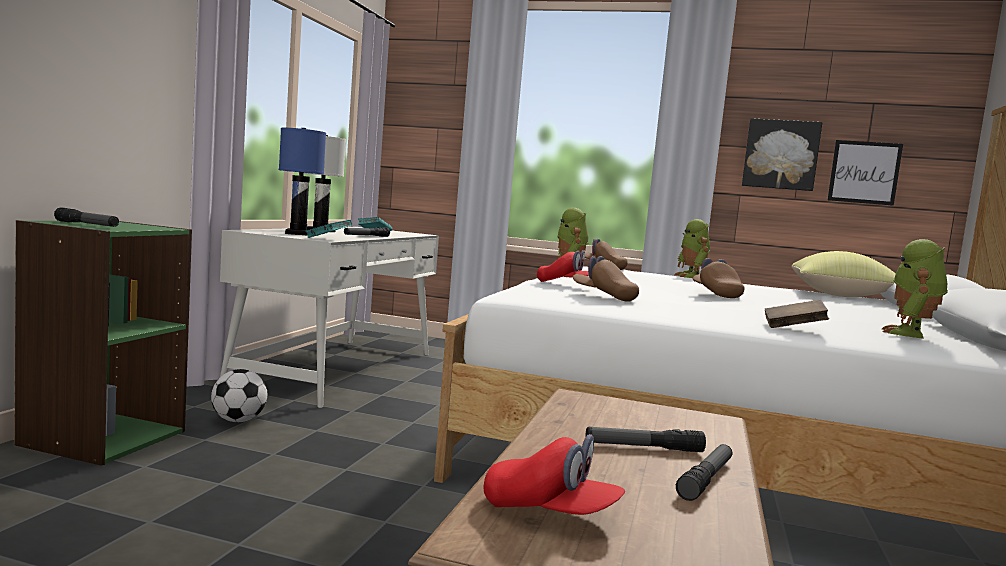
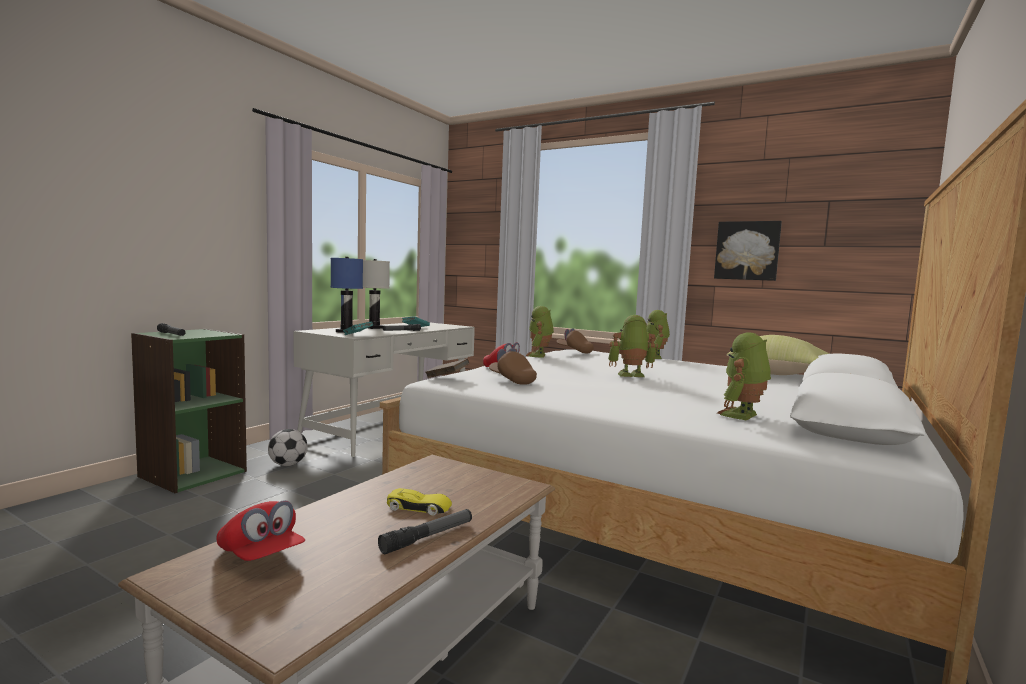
camera: 15 degrees right, 0 degrees up
flashlight [586,427,706,452] -> yellow toy car [387,488,452,516]
brown cap [693,258,745,298] -> toy robot [608,315,658,377]
brown book [765,300,829,328] -> brown book moved to [425,359,469,378]
picture [828,140,903,206] -> none

